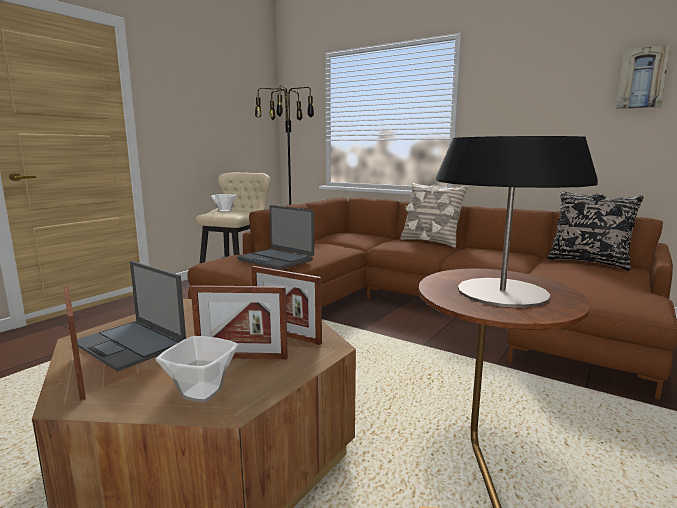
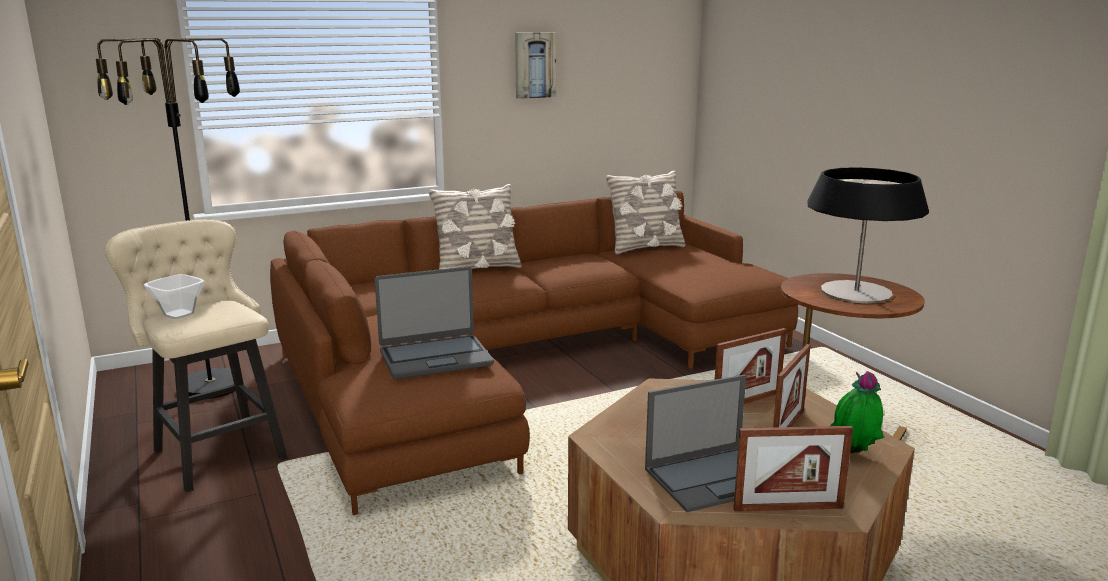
camera: 60 degrees left, 5 degrees up
bowl [156,336,239,402] -> potted plant [830,371,884,453]
black pillow [548,191,644,271] -> beige pillow [606,171,685,254]
picture [616,45,671,109] -> picture moved to [515,32,556,99]

